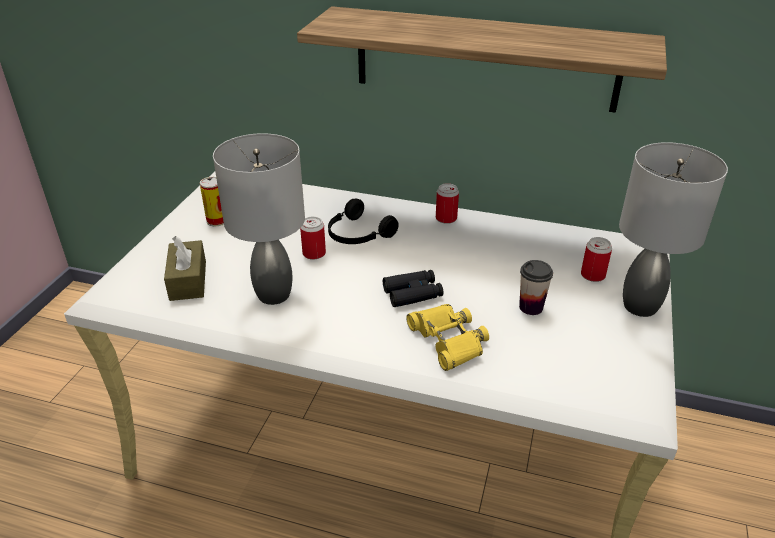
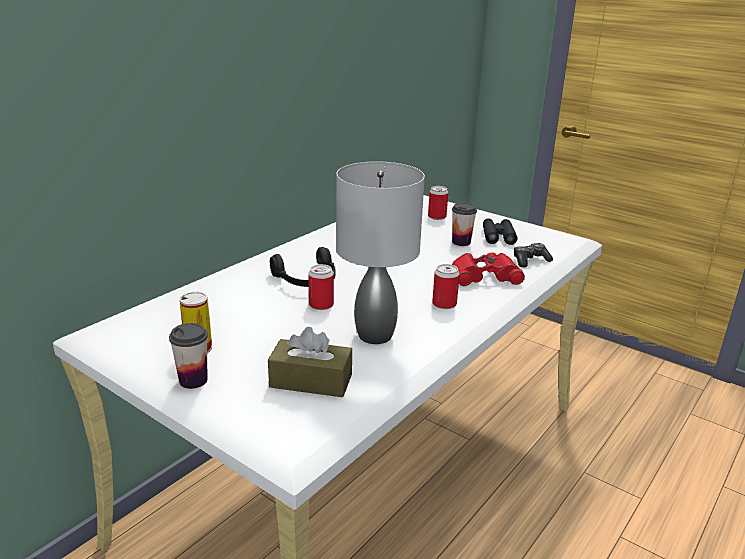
camera: 70 degrees left, 10 degrees down
shelf [297,6,667,113] -> none
black binoculars [383,270,443,307] -> black binoculars moved to [483,218,517,245]
yellow binoculars [406,304,489,371] -> red binoculars [452,252,525,286]
can [436,183,459,224] -> can moved to [432,264,460,309]
grey table lamp [619,142,728,317] -> none
none -> cup [169,323,208,389]
none -> game controller [514,243,553,268]

